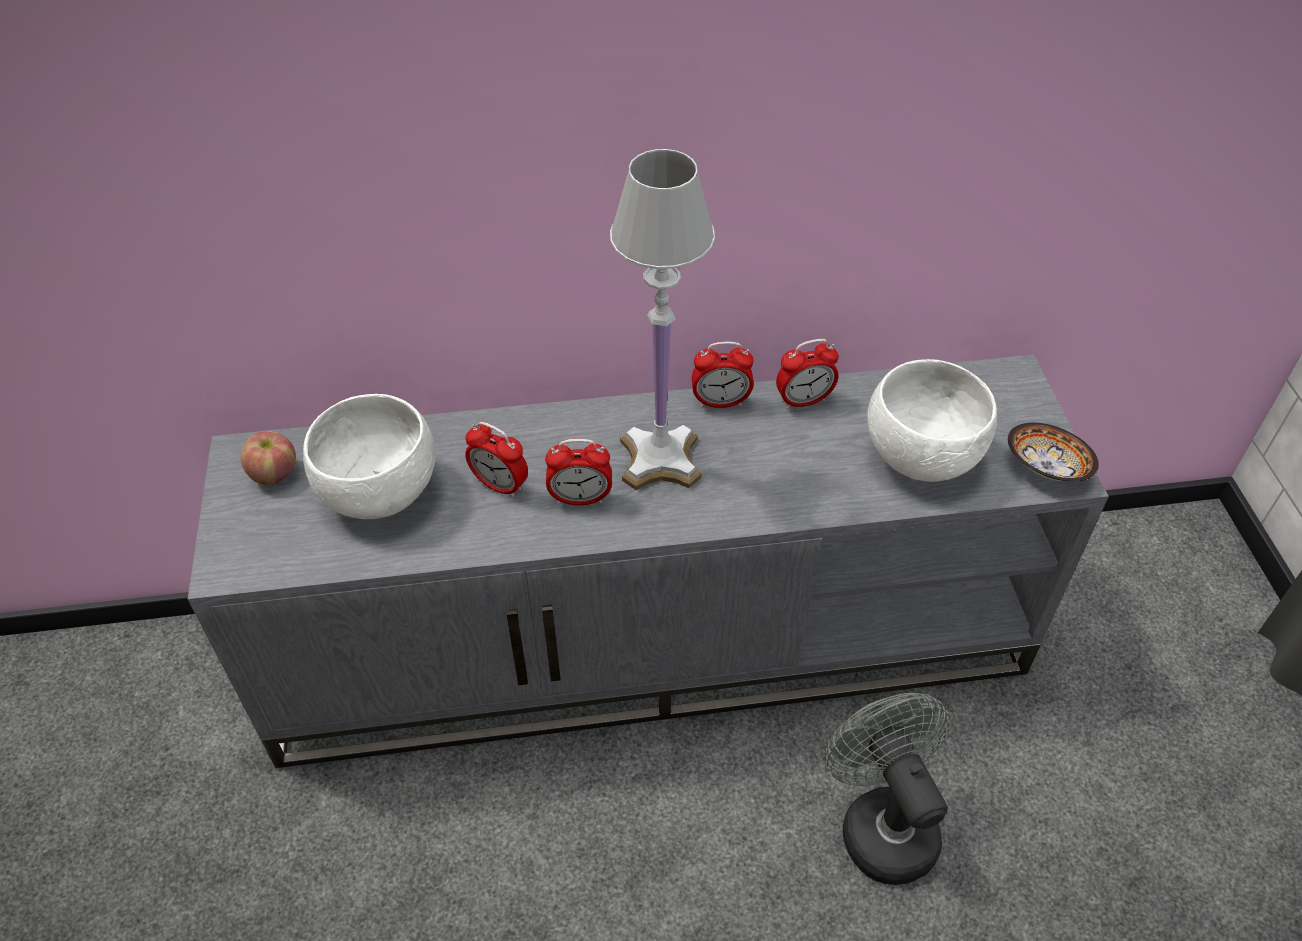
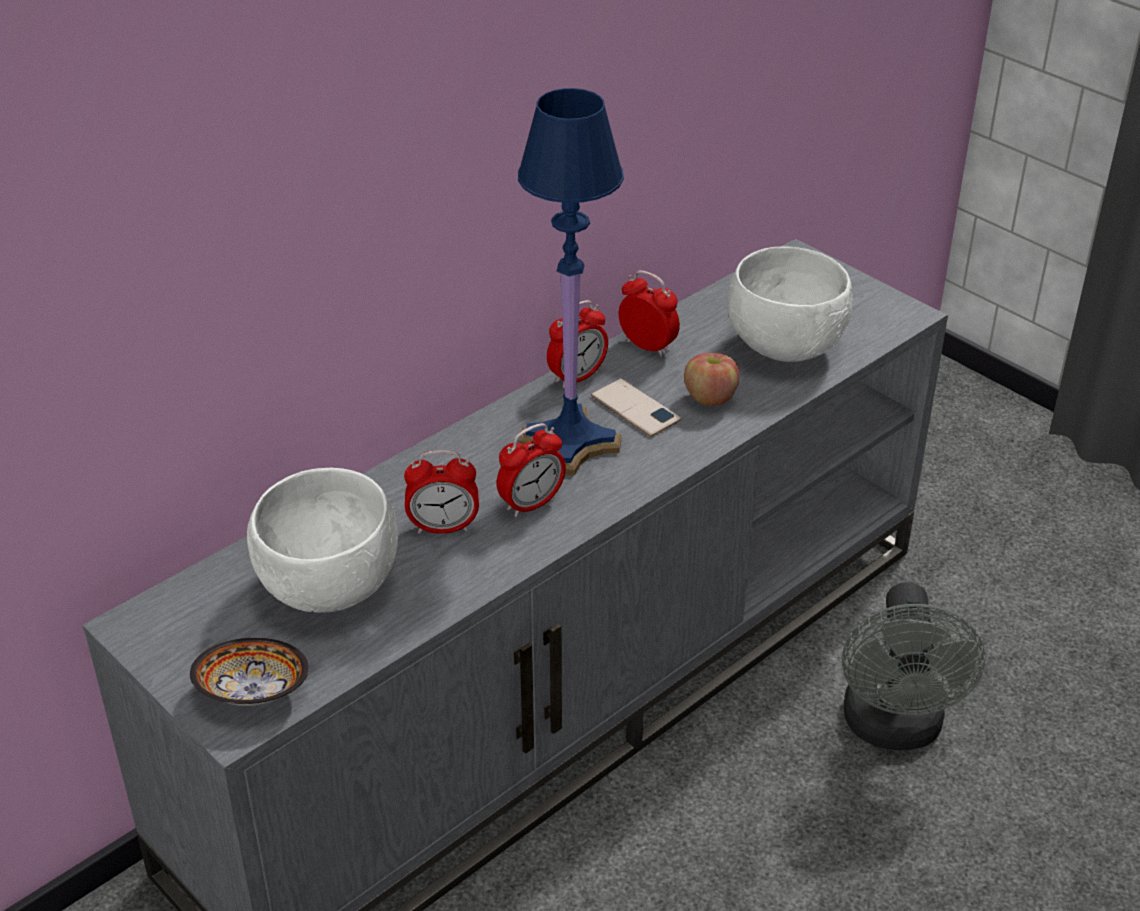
camera: 35 degrees left, 10 degrees down
apple [240,431,296,485] -> apple moved to [684,353,740,406]
white table lamp [610,149,715,491] -> blue table lamp [518,88,624,475]
alarm clock [776,339,839,409] -> alarm clock turned 90 degrees counterclockwise [619,271,680,357]
grey fan [825,693,950,885] -> grey fan turned 120 degrees counterclockwise [842,582,985,750]
bowl [1008,423,1099,482] -> bowl moved to [190,638,309,706]
none -> phone [591,378,681,437]

